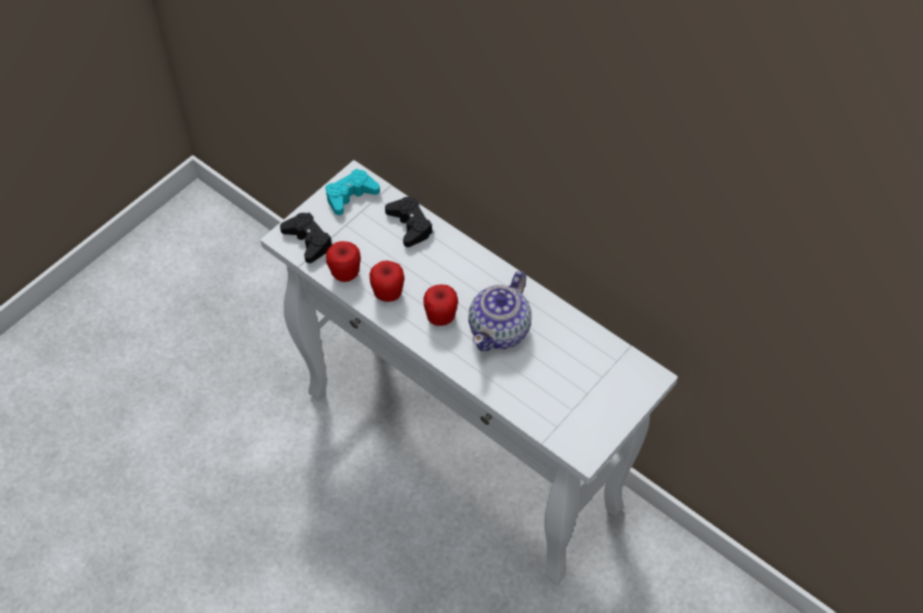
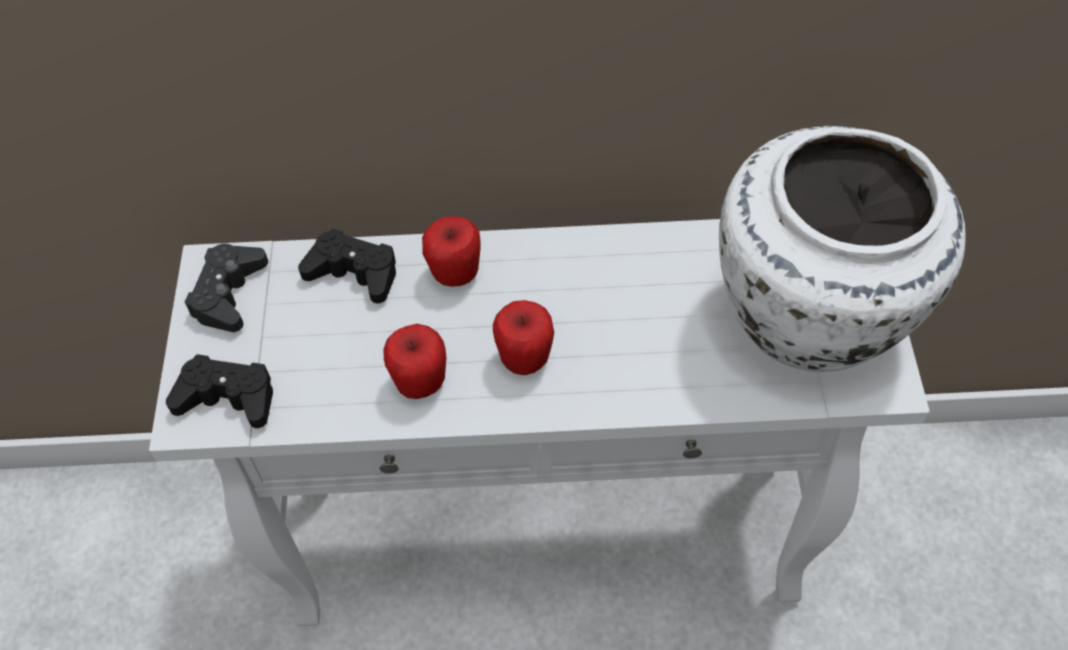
camera: 40 degrees left, 0 degrees up
turquoise game controller [325,169,380,215] -> black game controller [185,244,268,332]
apple [326,241,361,282] -> apple moved to [422,216,481,287]
teapot [468,271,532,351] -> none
none -> white vase [719,126,966,372]

